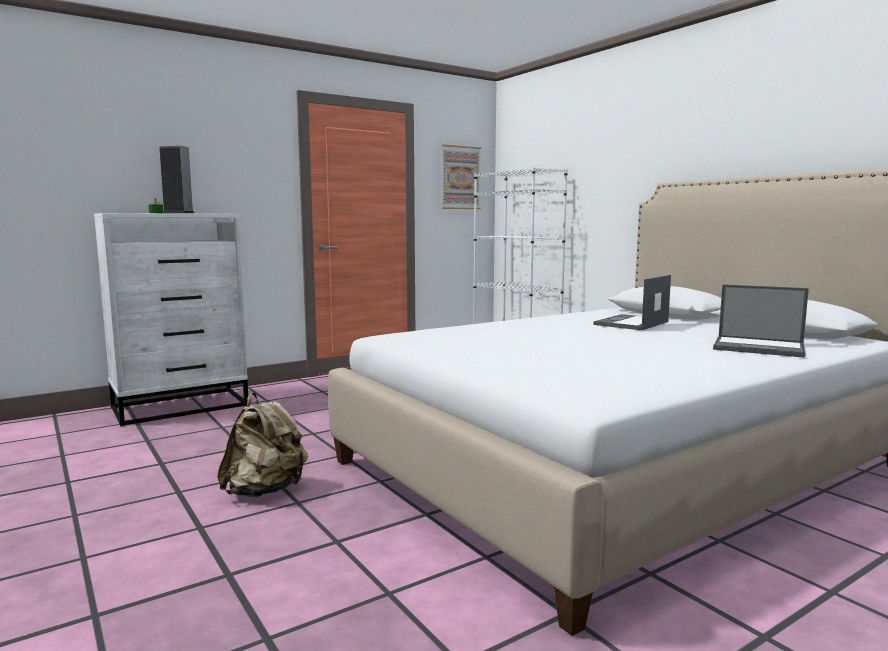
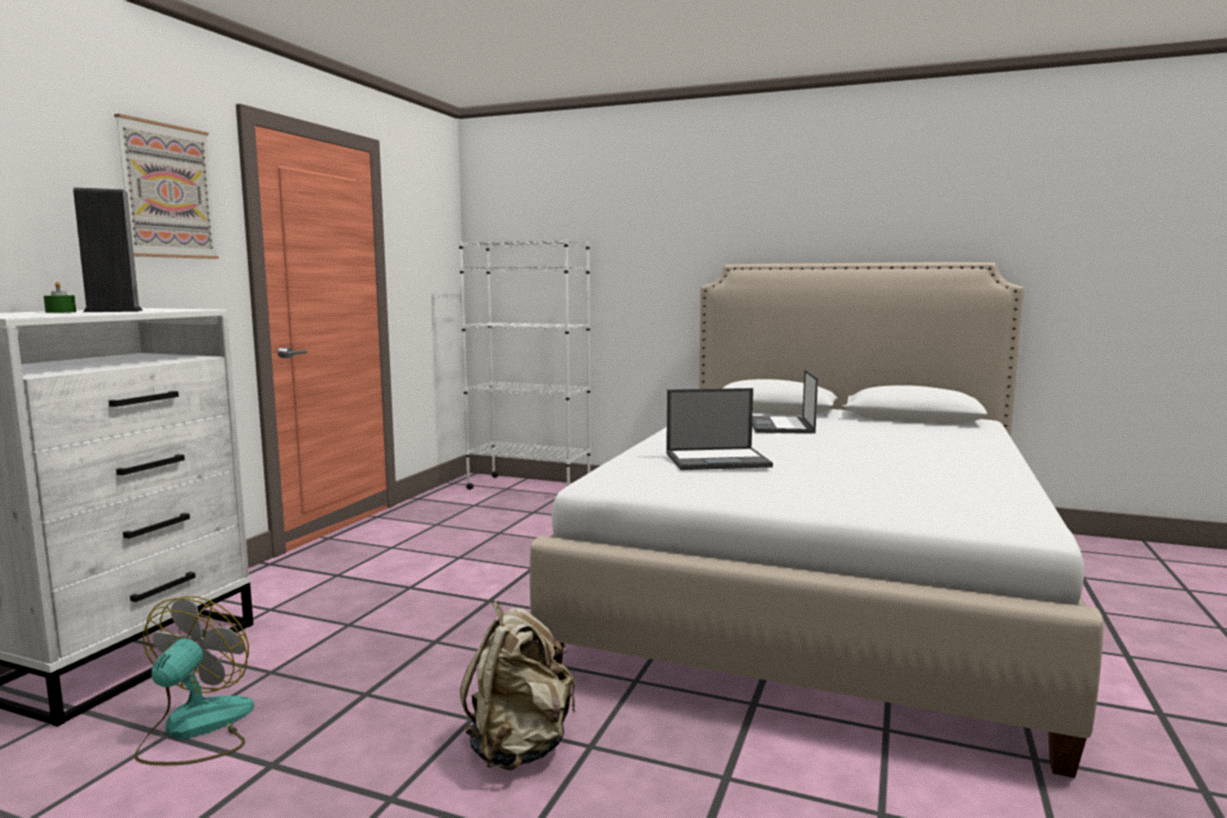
camera: 35 degrees left, 0 degrees up
picture [441,145,481,209] -> picture moved to [114,114,219,259]
laptop [713,284,809,358] -> laptop moved to [666,388,773,470]
none -> fan [134,596,254,765]

